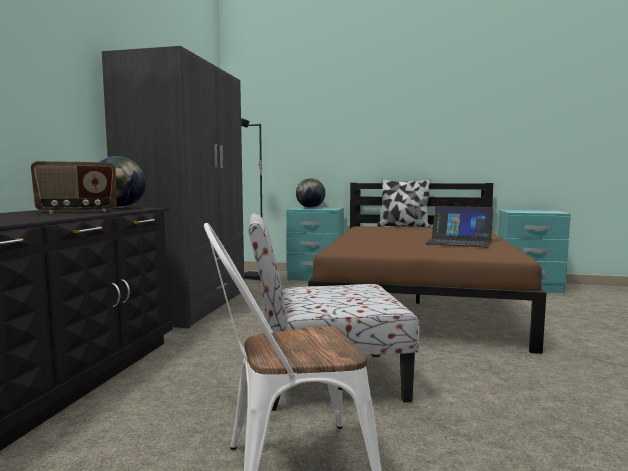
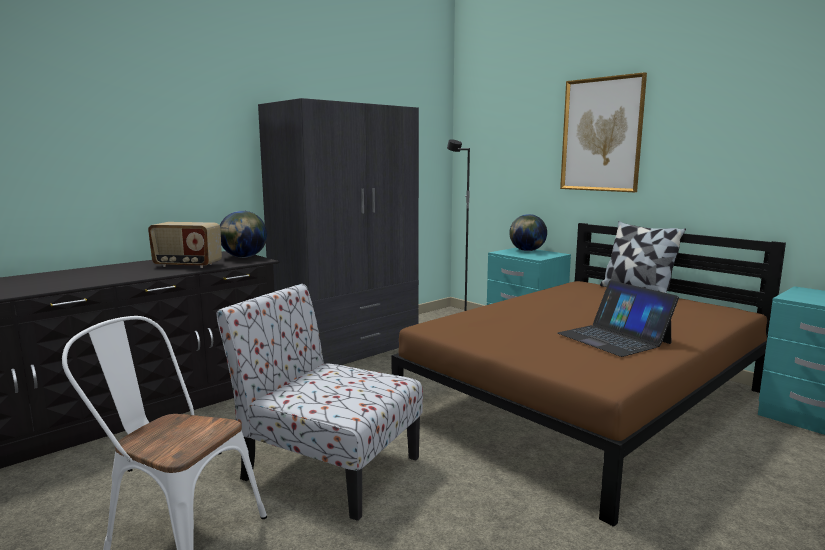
camera: 35 degrees right, 5 degrees up
none -> picture [560,72,647,192]

